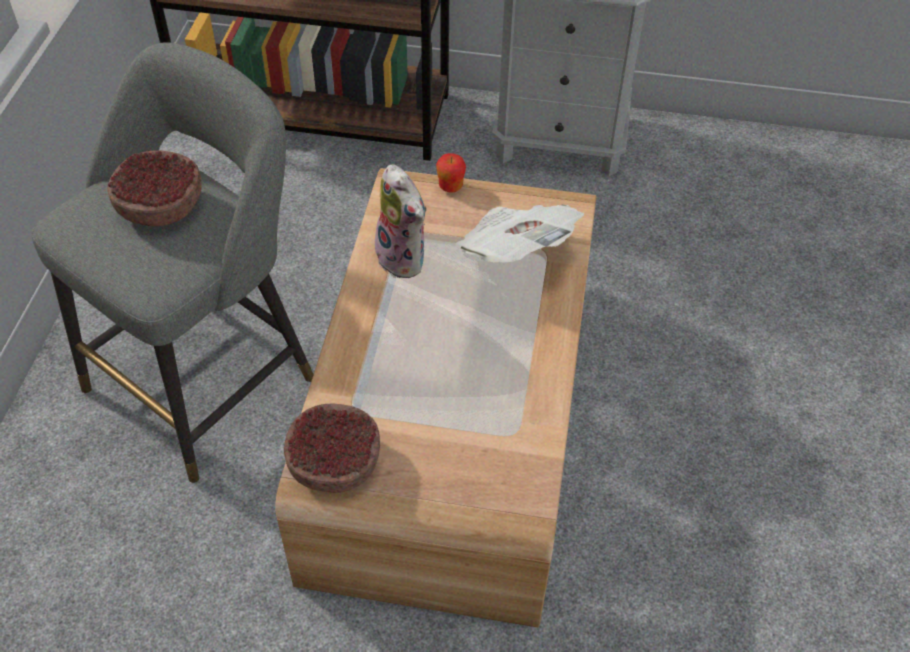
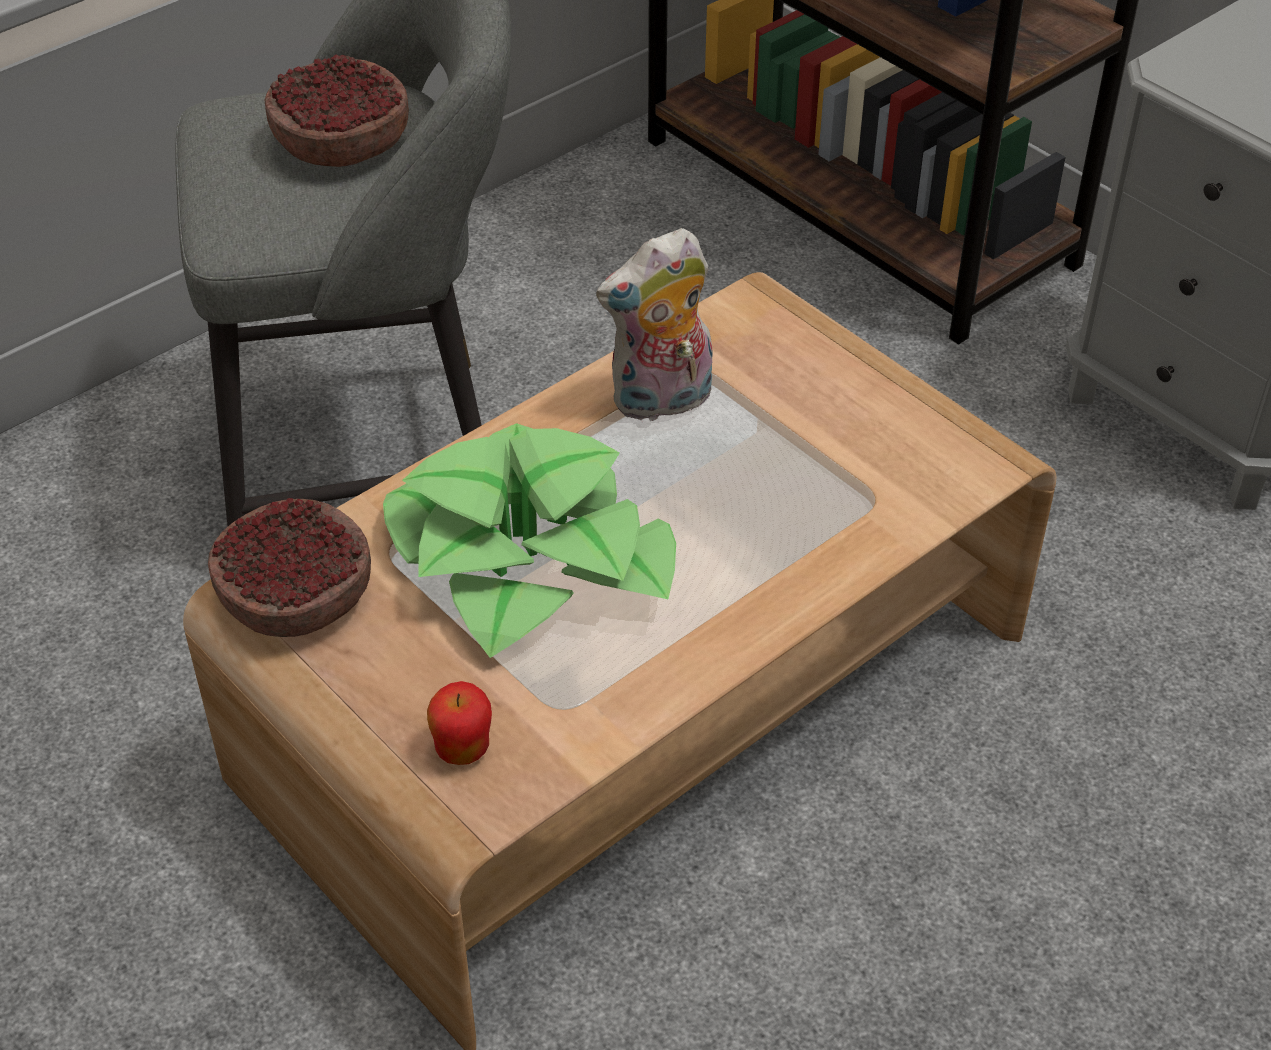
camera: 40 degrees right, 5 degrees down
plush toy [375,164,426,278] -> plush toy turned 60 degrees clockwise [596,228,712,421]
apple [436,153,466,192] -> apple moved to [427,681,492,765]
newspaper [454,205,584,262] -> none
none -> potted plant [383,423,676,658]

